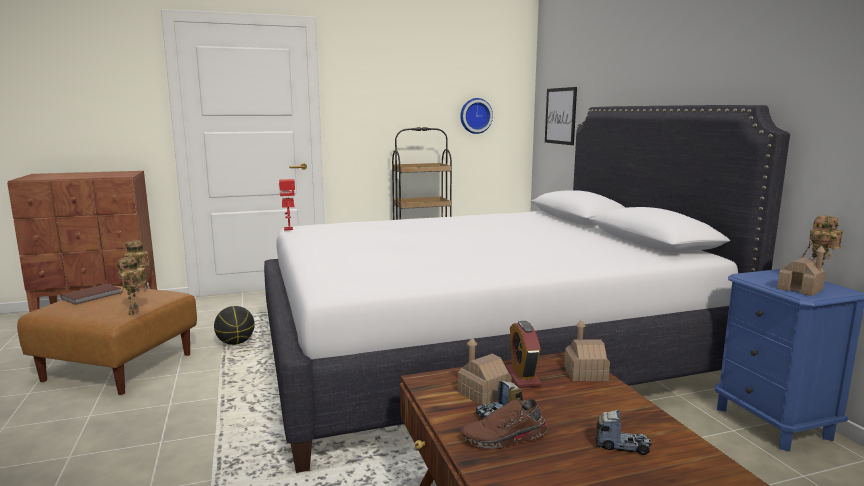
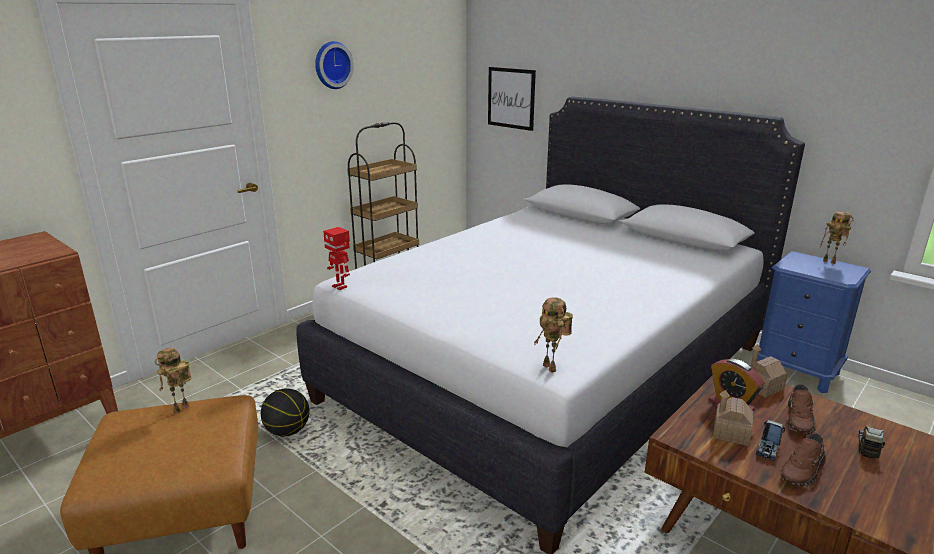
camera: 30 degrees left, 10 degrees up
brown book [61,284,121,305] -> none
toy robot [117,257,146,315] -> toy robot moved to [534,297,573,373]
wall clock [460,98,493,134] -> wall clock moved to [315,41,354,89]
toy truck [595,410,652,455] -> toy truck turned 45 degrees counterclockwise [859,426,885,459]
toy house [777,246,826,296] -> none
none -> brown shoe [787,384,816,434]

